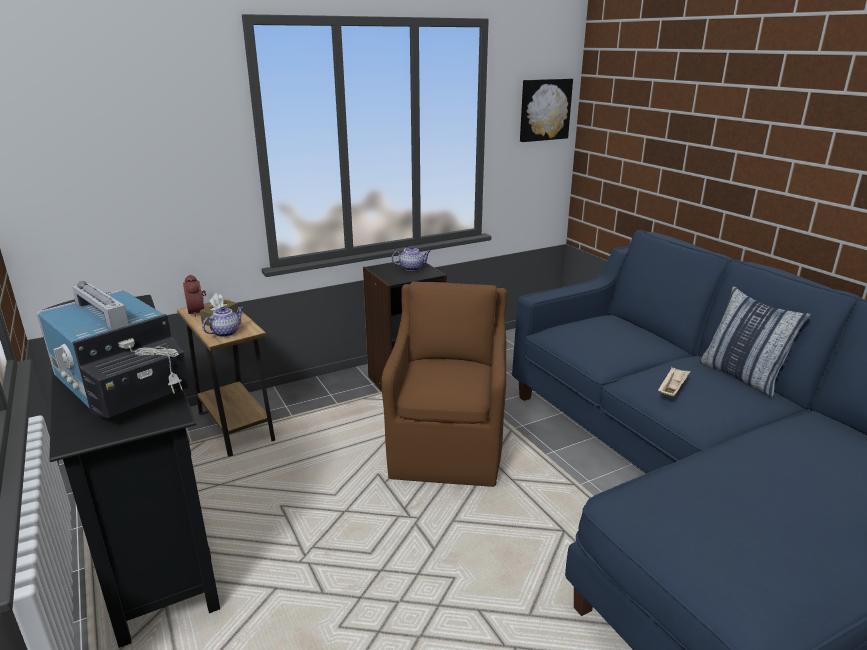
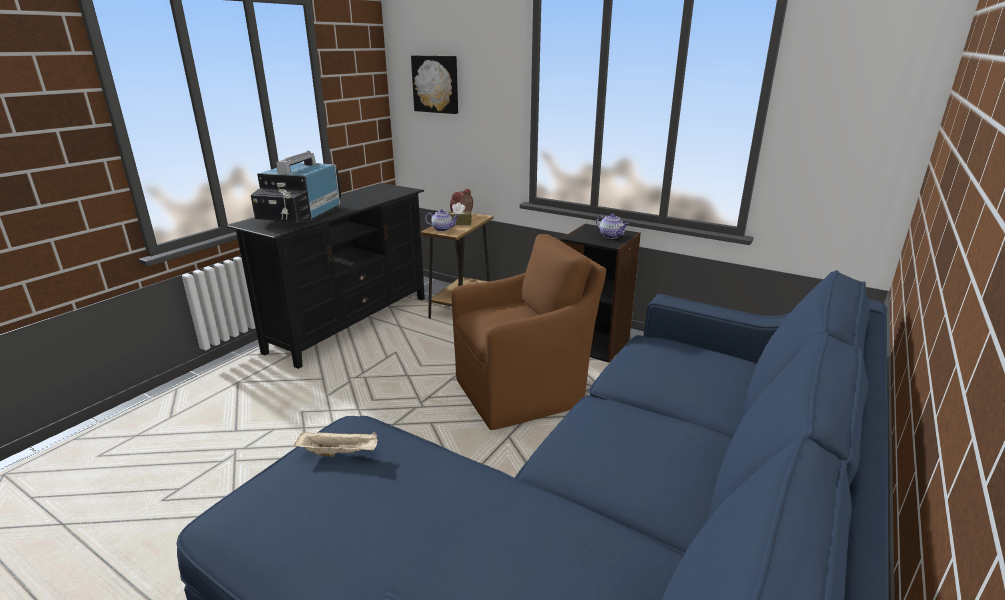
camera: 60 degrees right, 0 degrees up
picture [520,78,573,142] -> picture moved to [411,55,458,114]
beige tray [658,366,691,397] -> beige tray moved to [294,431,377,457]
pillow [700,286,811,398] -> none

